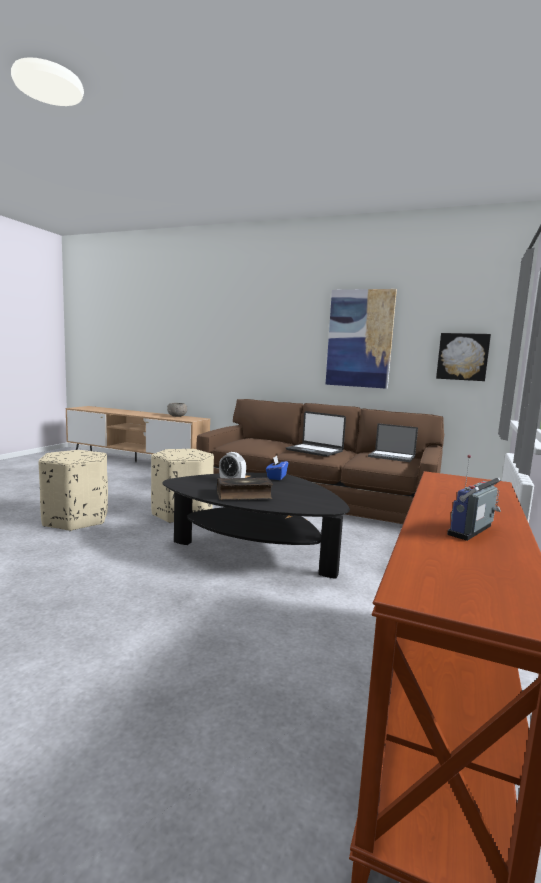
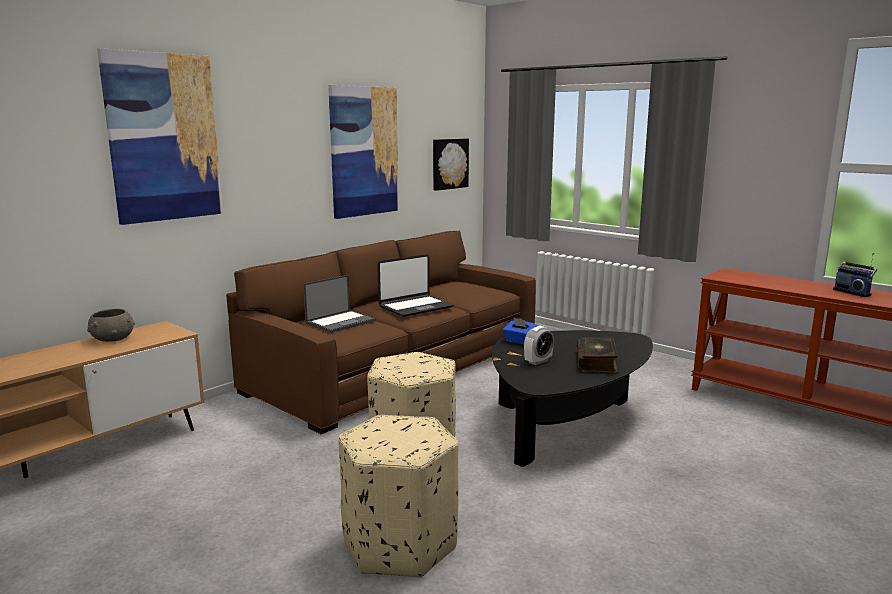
camera: 70 degrees left, 5 degrees up
laptop [368,423,418,462] -> laptop moved to [303,275,376,333]
none -> picture [97,48,223,225]

